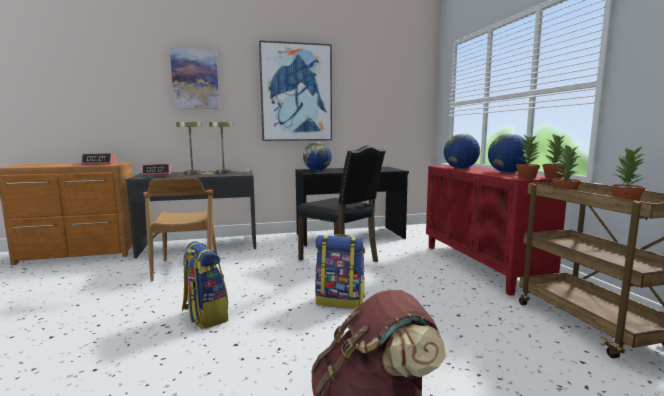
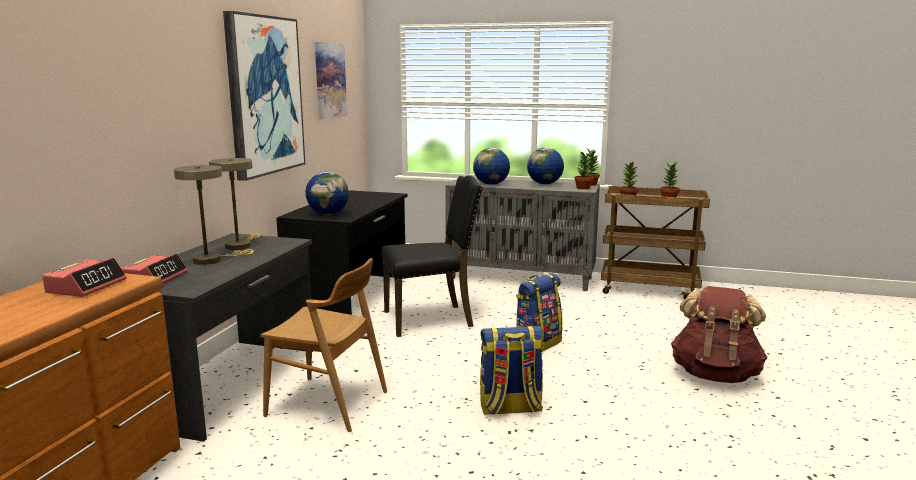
camera: 60 degrees left, 5 degrees up
picture [170,48,220,109] -> picture moved to [315,42,347,120]
red cabinet [426,165,566,296] -> grey cabinet [445,178,600,291]

